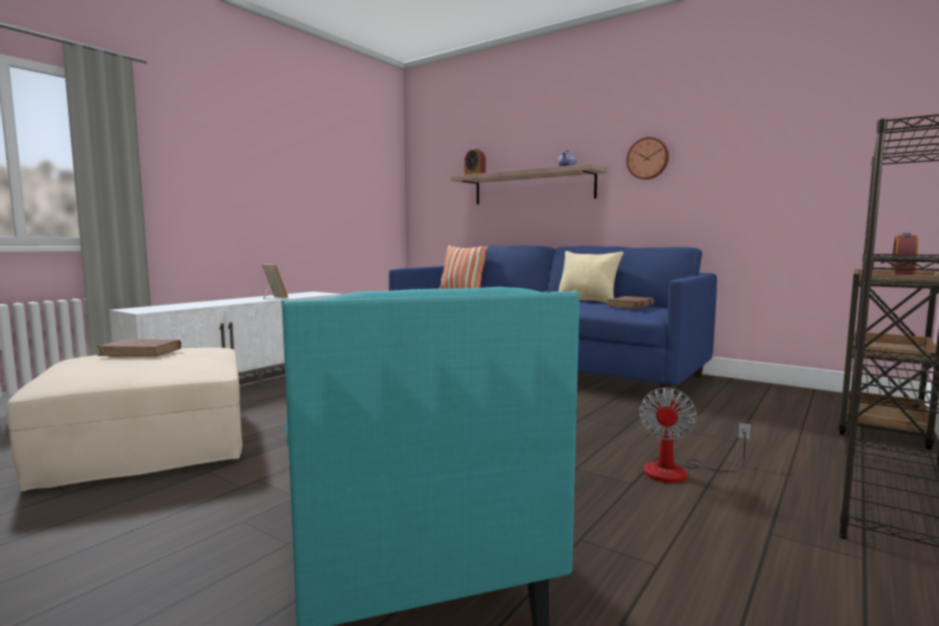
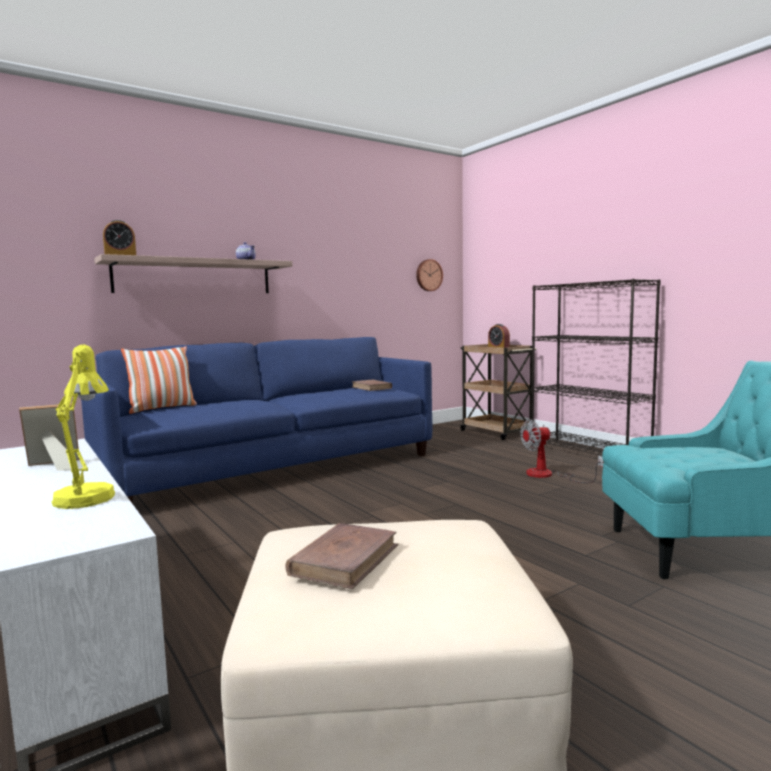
camera: 70 degrees left, 0 degrees up
beige pillow [559,251,624,303] -> none
wall clock [626,137,669,180] -> wall clock moved to [416,259,443,291]
fan [639,387,751,483] -> fan turned 120 degrees clockwise [520,419,603,483]
none -> yellow table lamp [51,344,115,509]

